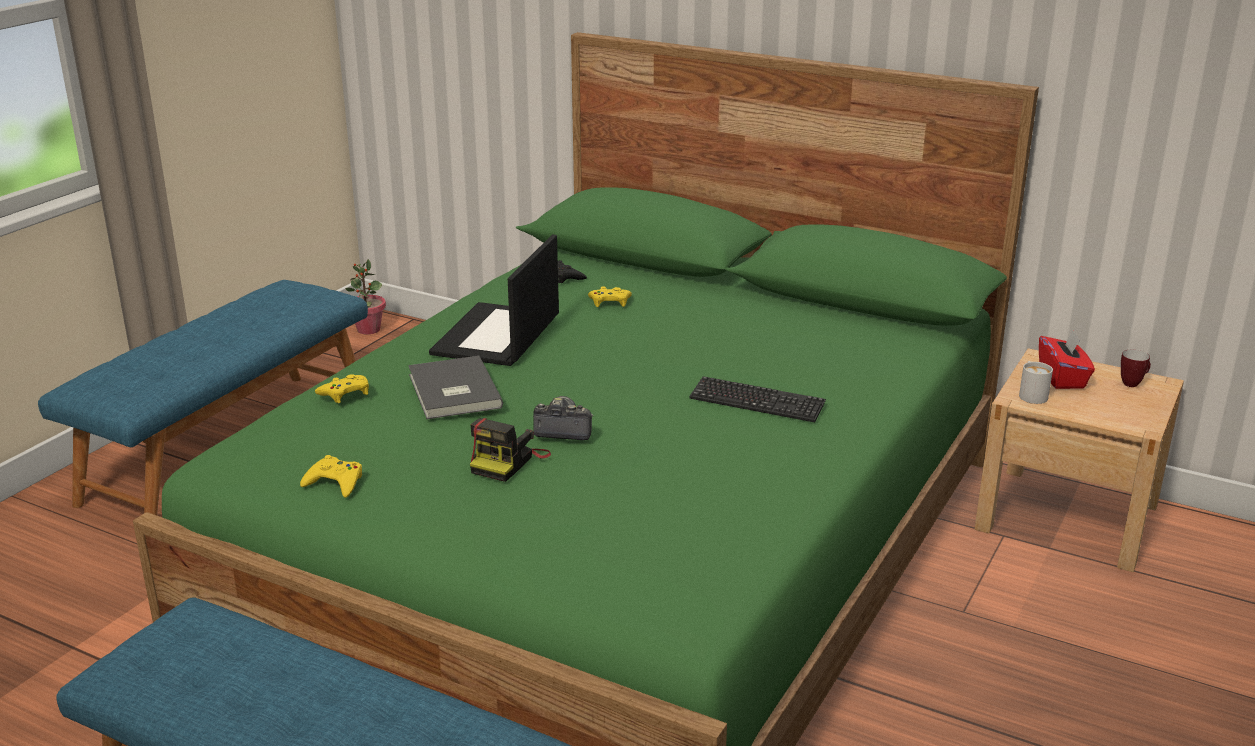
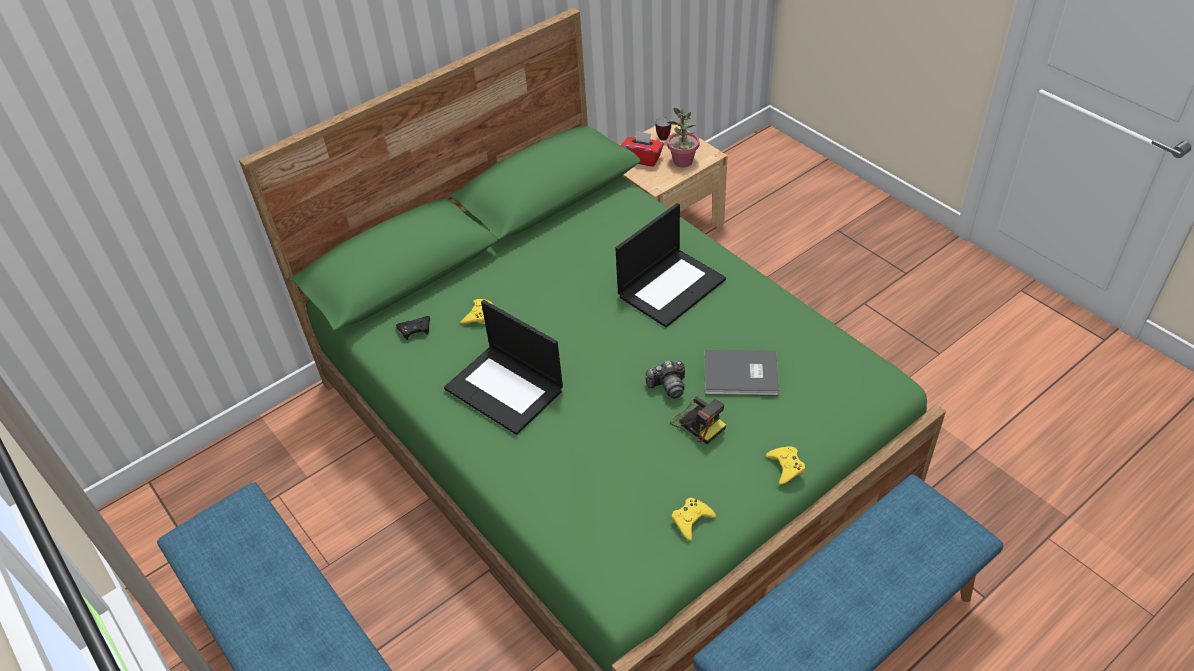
camera: 65 degrees left, 20 degrees up
yellow game controller [315,374,369,403] -> yellow game controller moved to [766,447,805,485]
potted plant [345,259,386,334] -> potted plant moved to [667,108,699,167]
grey book [408,356,503,419] -> grey book moved to [705,350,779,396]
camera [533,396,593,440] -> camera turned 135 degrees counterclockwise [646,360,685,399]
keyboard [689,377,826,422] -> laptop [615,203,726,327]
white mug [1019,361,1053,404] -> none

